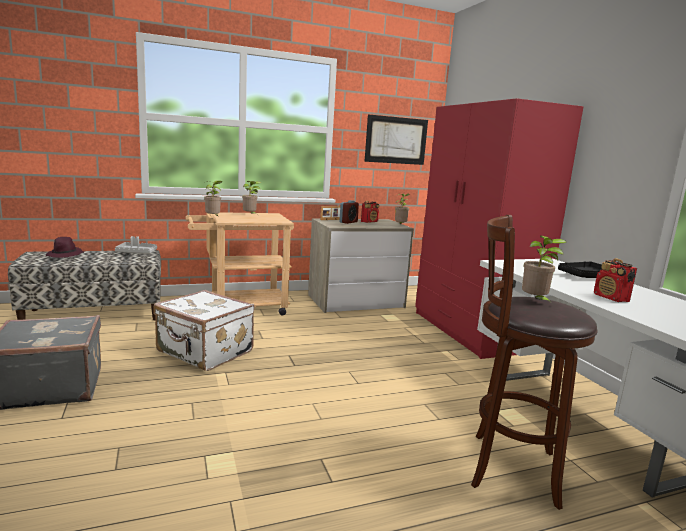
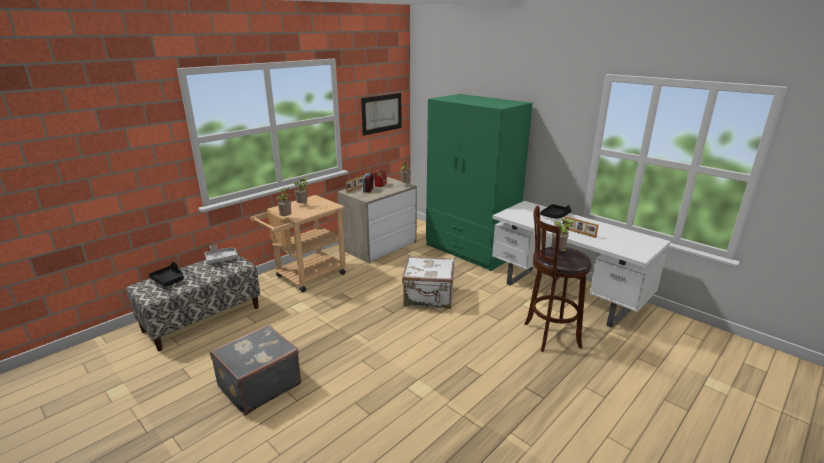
camera: 25 degrees left, 10 degrees up
purple hat [45,237,85,258] -> black tray [149,262,184,287]
white suitcase [153,290,254,371] -> white suitcase moved to [402,256,454,309]
red wardrobe [415,98,584,359] -> green wardrobe [426,94,533,271]
radio [594,258,637,302] -> picture frame [563,216,599,238]

